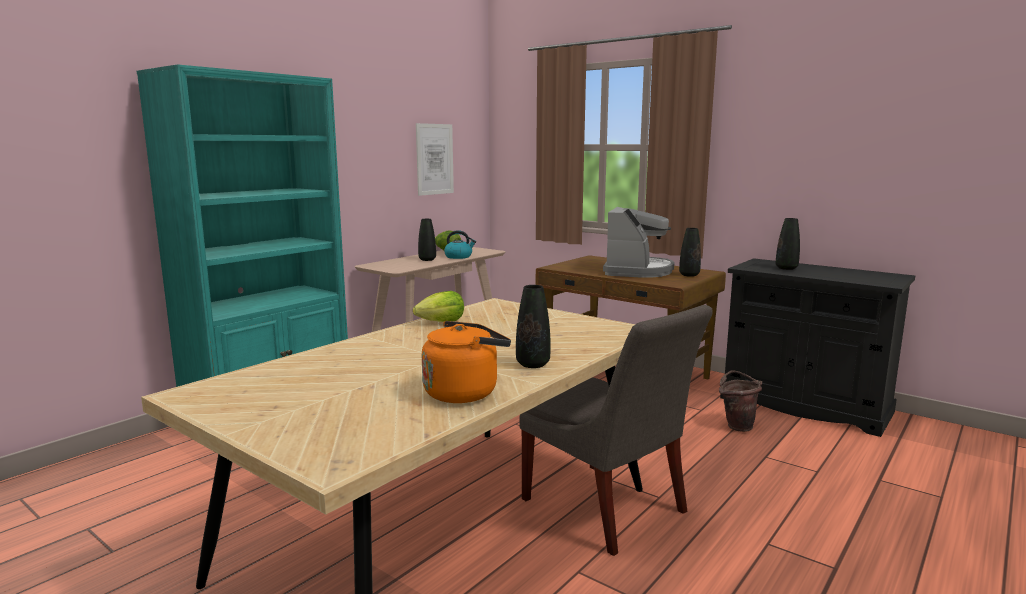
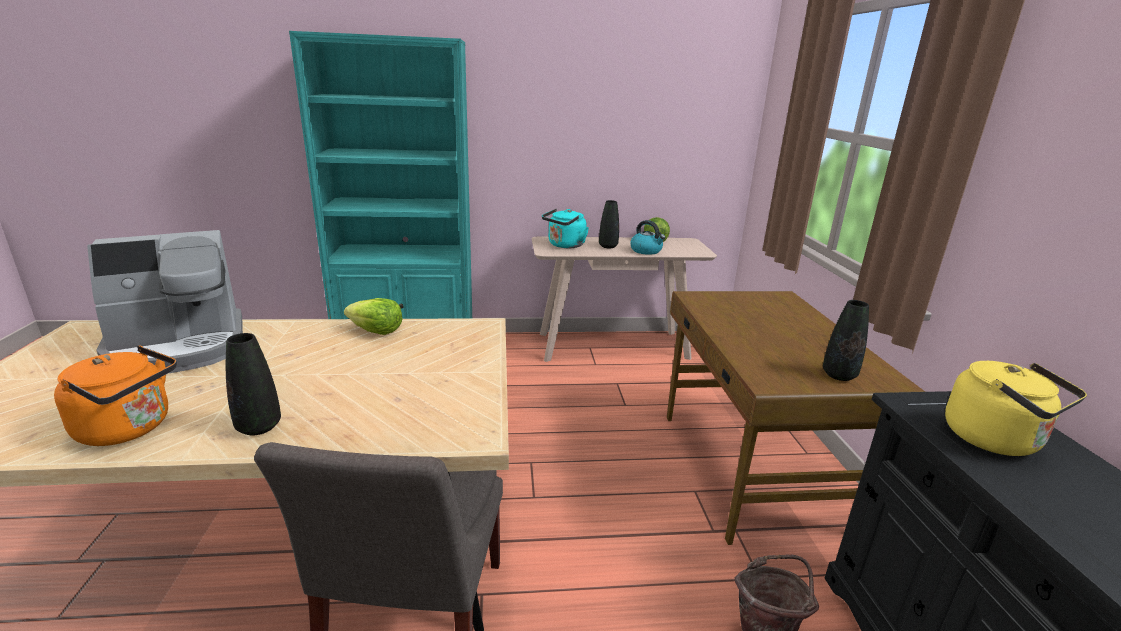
camera: 45 degrees right, 10 degrees up
picture [416,123,454,196] -> none
coffee machine [603,207,675,278] -> coffee machine moved to [87,230,243,373]
black vase [776,218,800,270] -> yellow kettle [945,361,1087,456]
none -> turquoise kettle [542,208,589,248]

